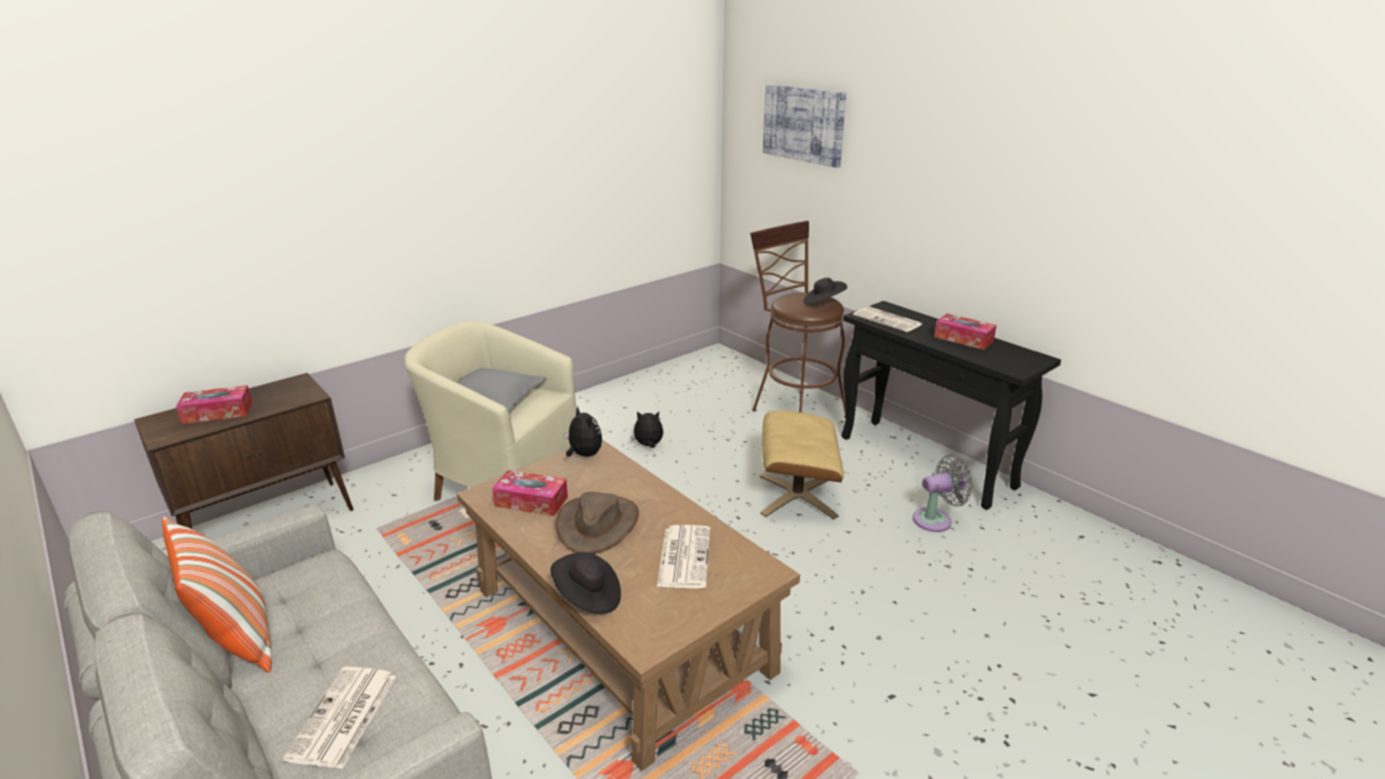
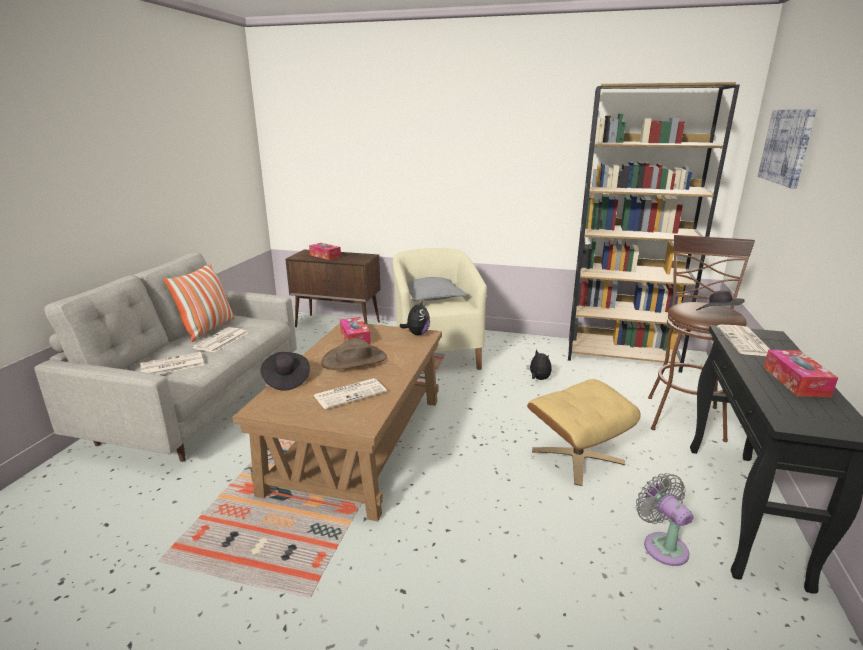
camera: 55 degrees right, 5 degrees down
grey fan [913,455,972,532] -> grey fan turned 150 degrees counterclockwise [636,473,693,566]
none -> newspaper [192,327,248,353]
none -> brown bookcase [568,82,740,373]

